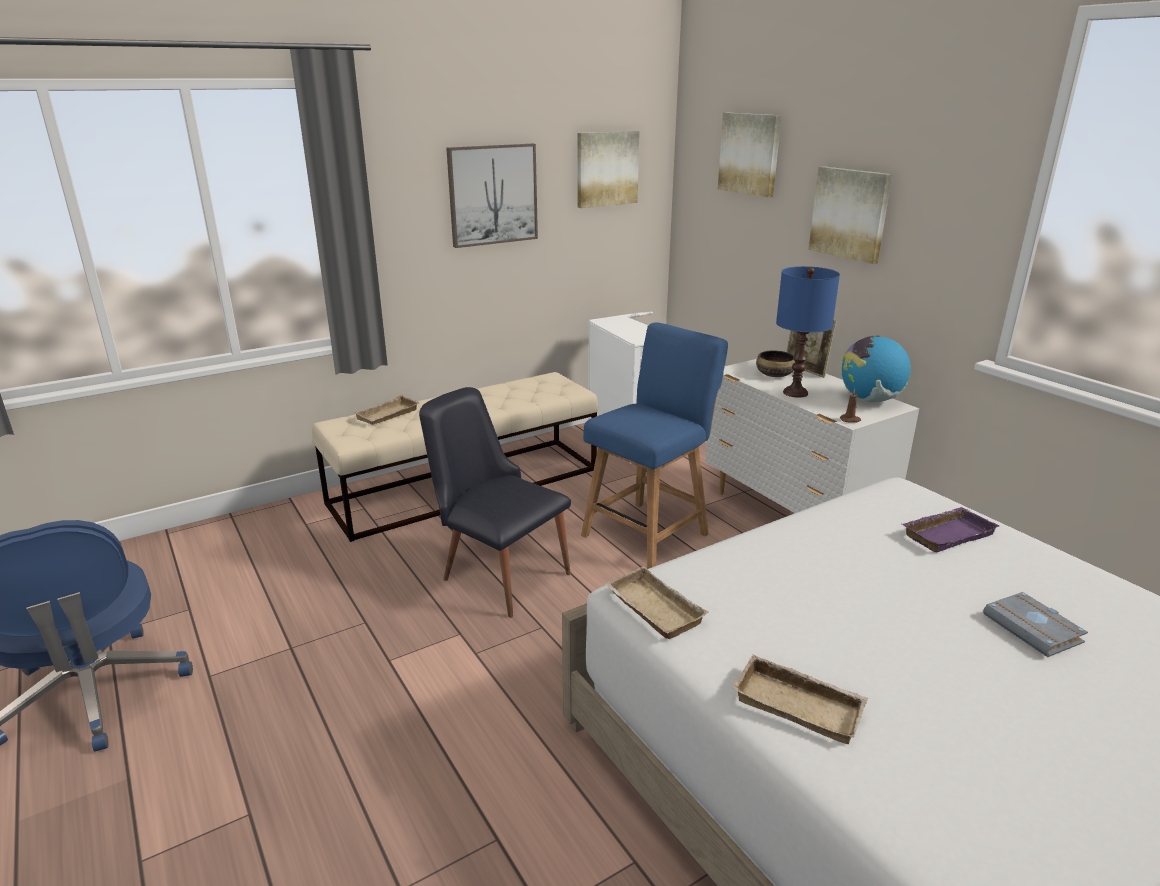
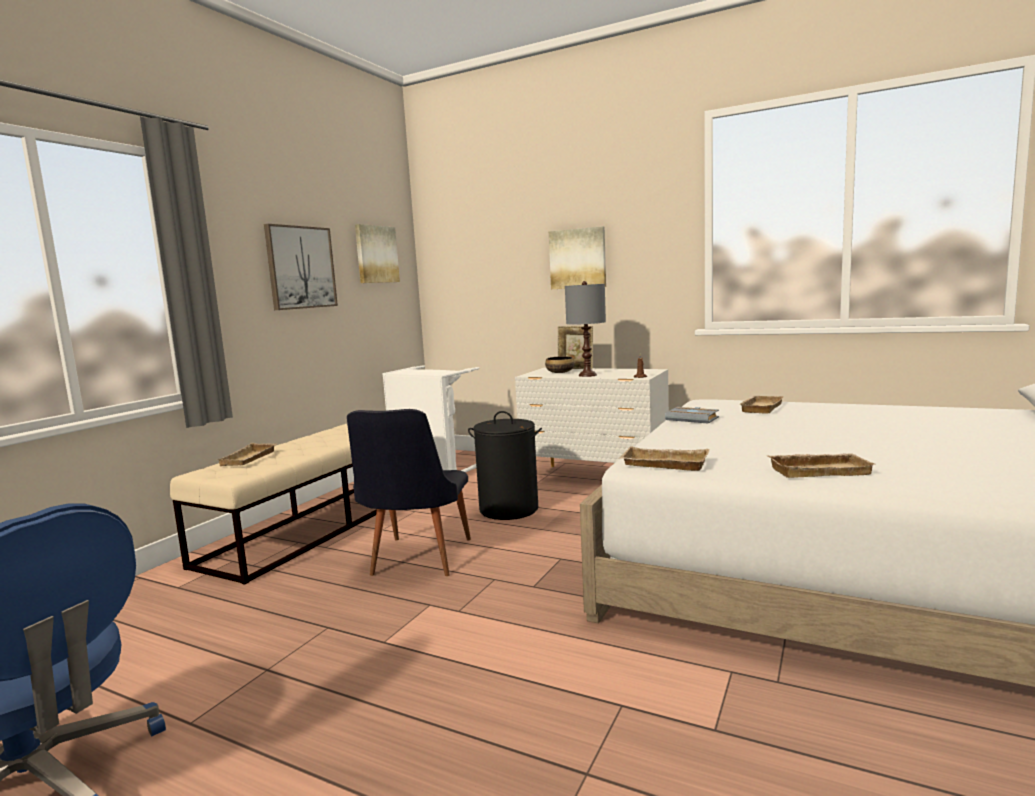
camera: 30 degrees left, 15 degrees down
black chair [419,387,571,618] -> black chair turned 90 degrees counterclockwise [347,409,471,576]
blue chair [581,322,728,569] -> black laundry basket [468,411,542,520]
picture [718,113,781,198] -> none
blue table lamp [776,266,840,398] -> grey table lamp [565,281,606,377]
globe [842,336,911,402] -> none
purple tray [902,507,999,552] -> beige tray [738,396,784,414]
grey book [983,592,1088,657] -> grey book moved to [665,407,719,424]

